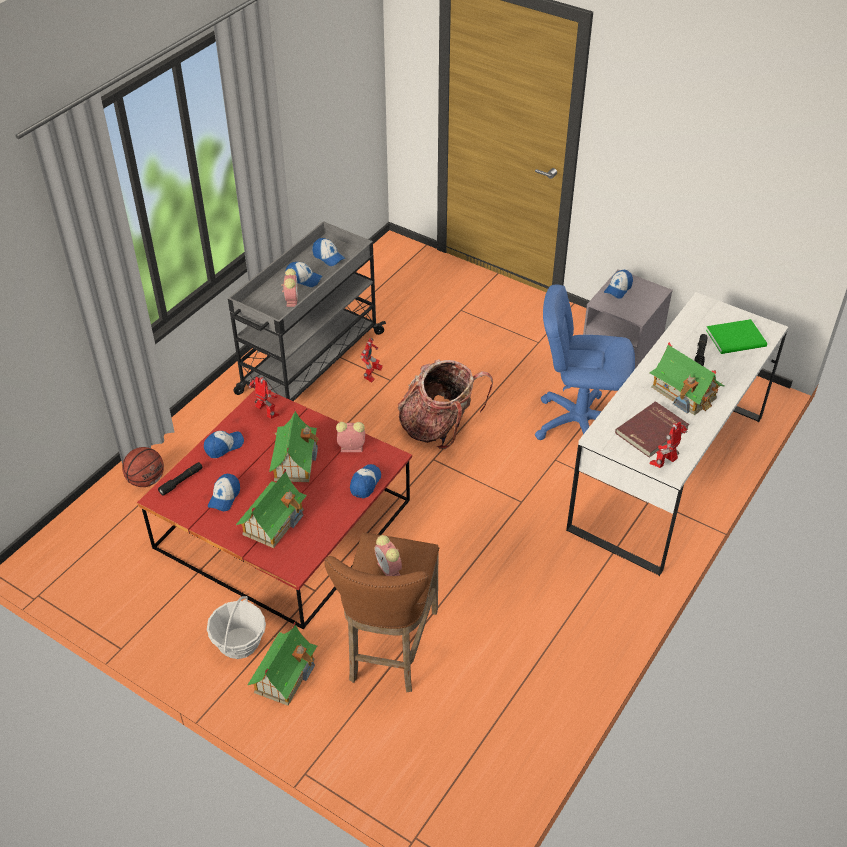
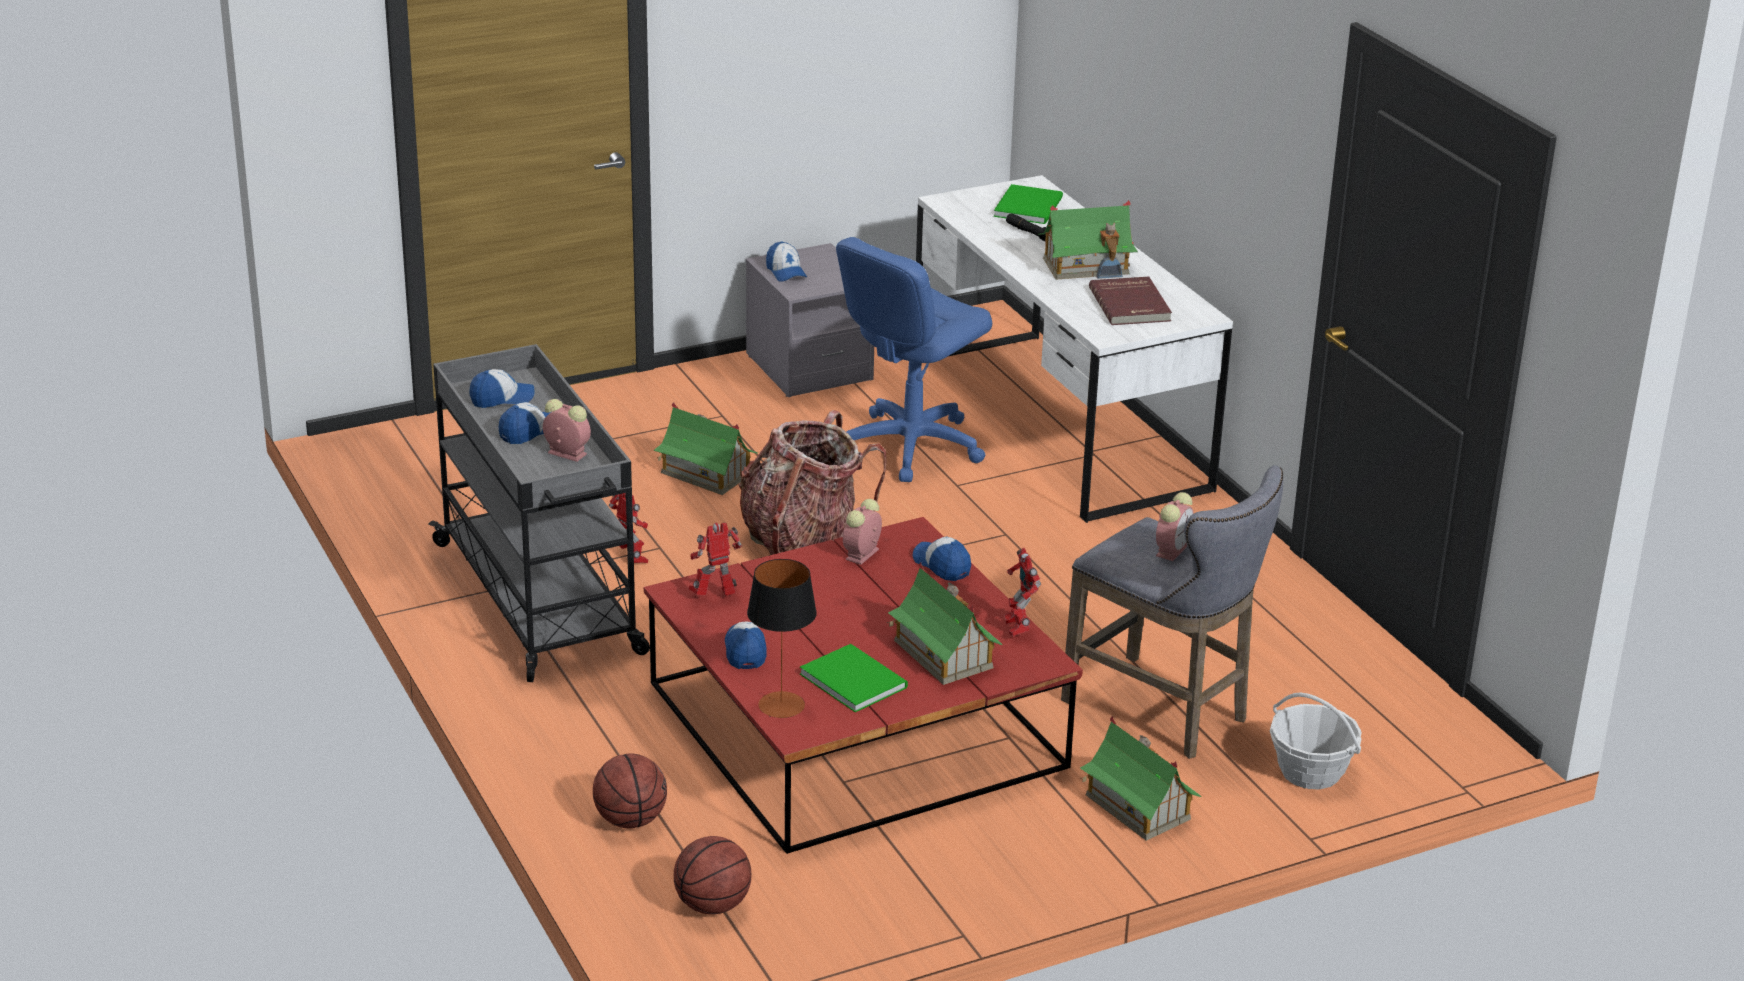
camera: 60 degrees left, 15 degrees down
black flashlight [158,462,203,495] -> table lamp [747,559,817,718]
basket [207,596,266,659] -> basket moved to [1270,692,1362,789]
cap [208,474,240,511] -> green book [800,644,908,712]
toy house [269,408,319,482] -> toy house moved to [654,402,758,495]
brown stool [325,533,439,692] -> grey stool [1061,465,1283,759]
alarm clock [375,535,402,576] -> alarm clock turned 60 degrees counterclockwise [1156,492,1194,561]
toy robot [650,422,687,468] -> toy robot moved to [1004,548,1041,636]
none -> basketball [674,836,751,915]

